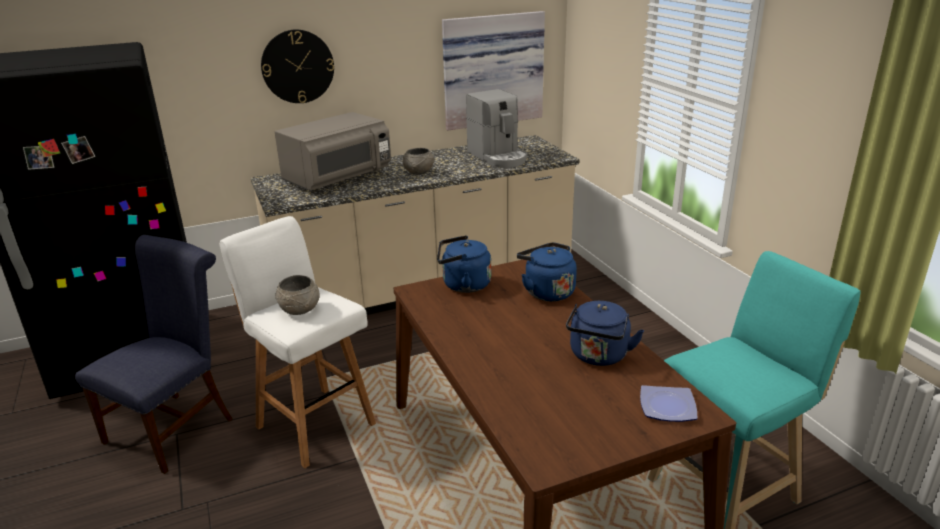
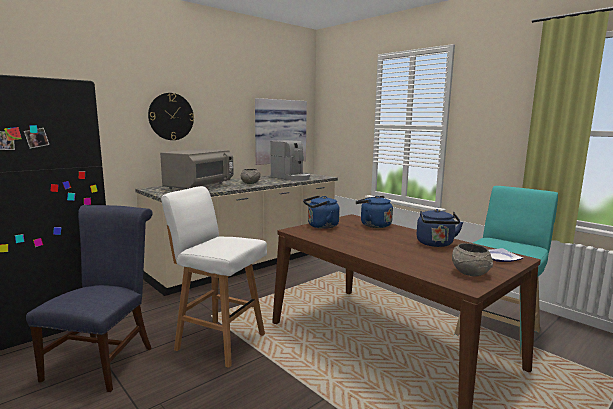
camera: 20 degrees left, 15 degrees down
grey bowl [275,275,320,315] -> grey bowl moved to [452,243,493,276]

